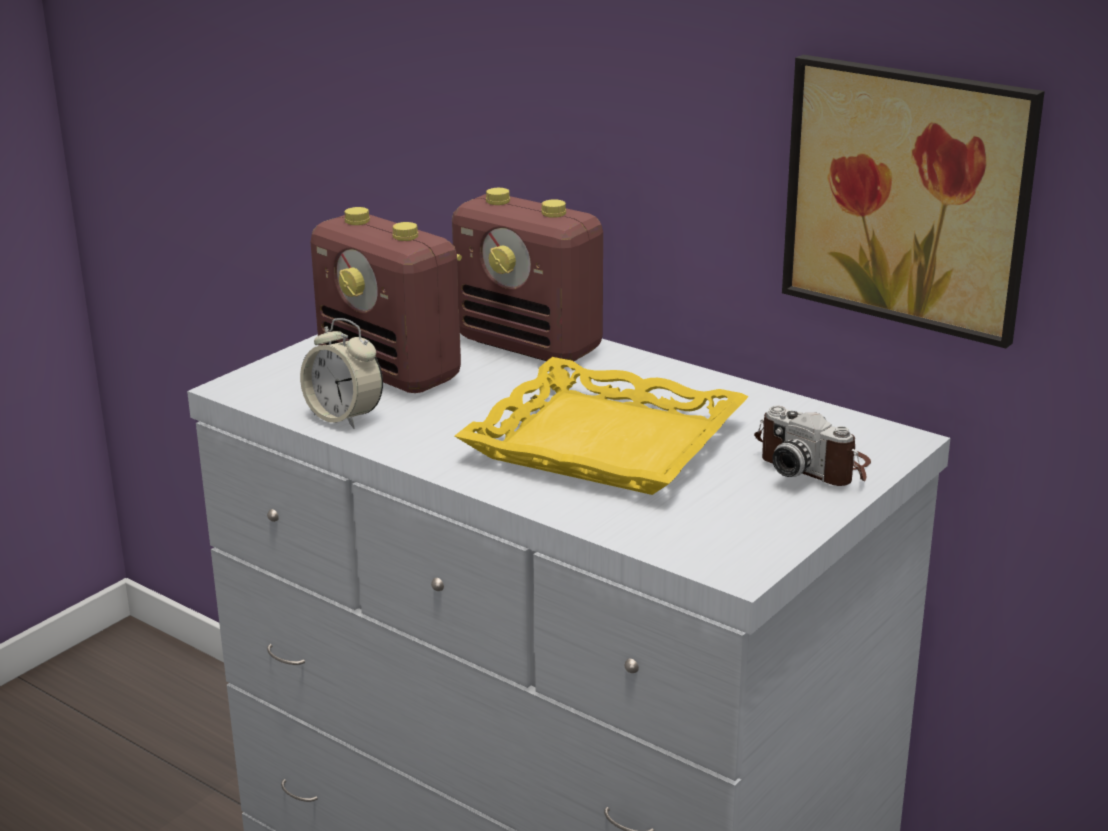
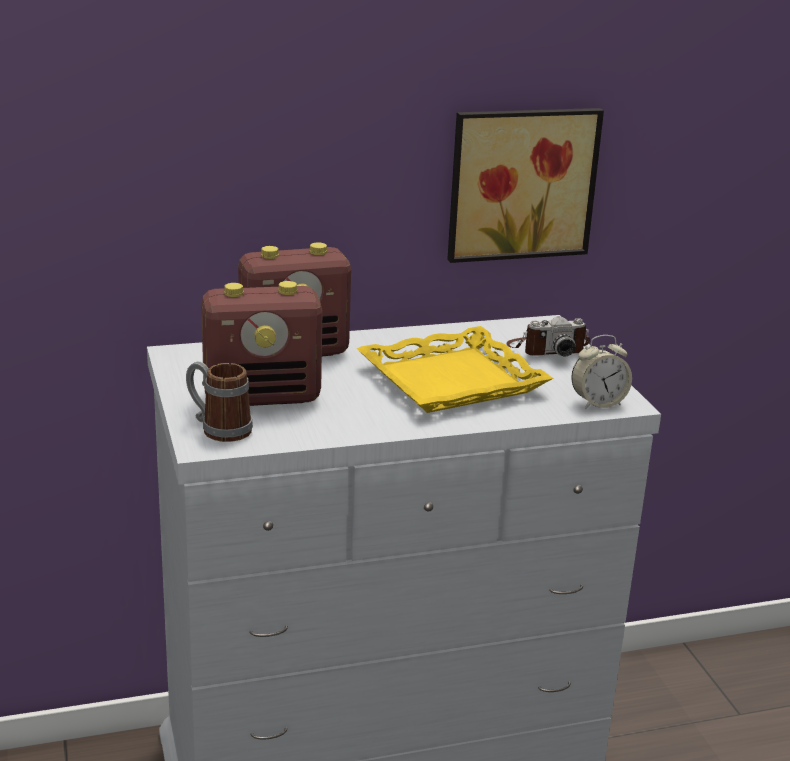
camera: 55 degrees left, 0 degrees up
alarm clock [300,318,383,429] -> alarm clock moved to [571,335,632,409]
none -> mug [186,362,253,442]

